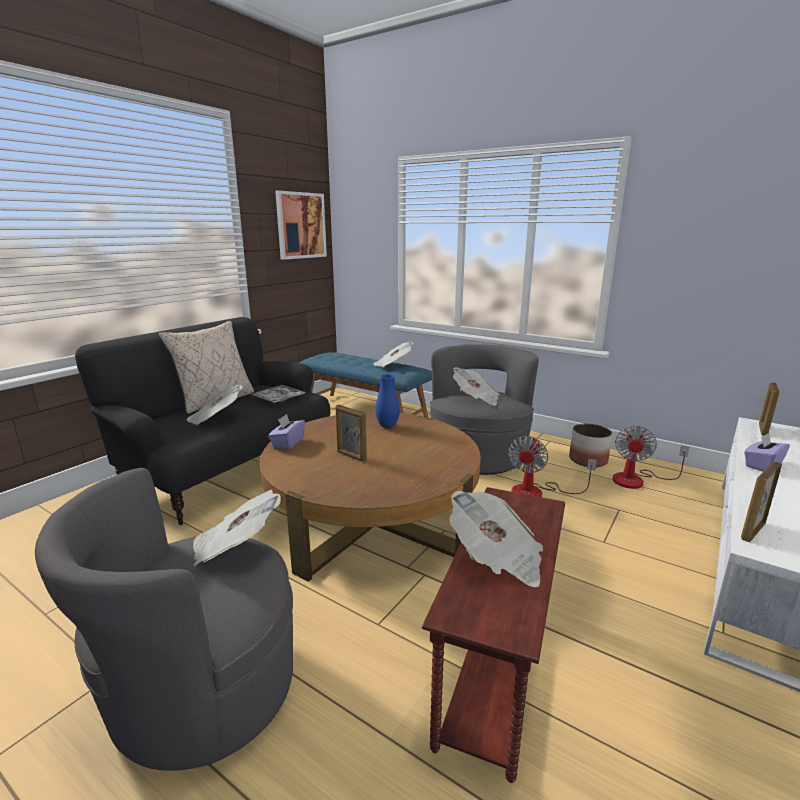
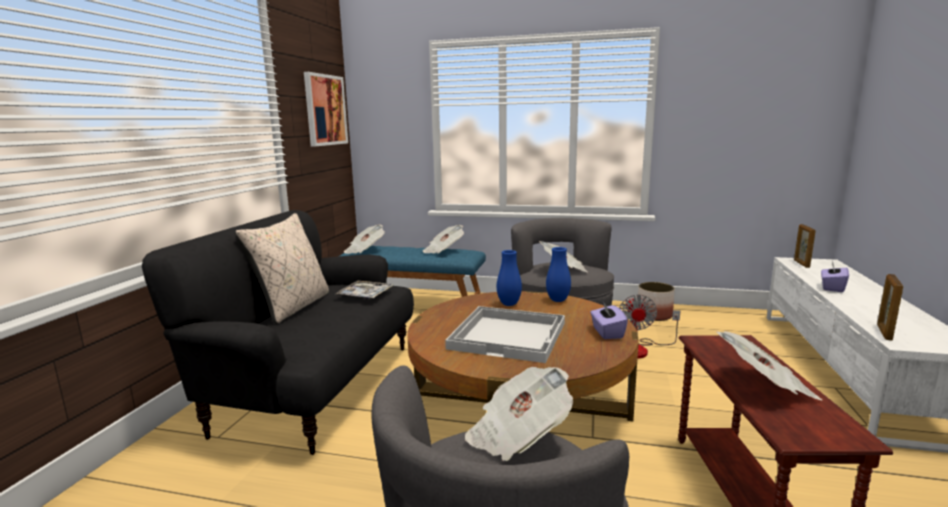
camera: 20 degrees left, 5 degrees down
newspaper [187,385,243,426] -> newspaper moved to [344,225,385,254]
purple tissue box [268,414,305,450] -> purple tissue box moved to [590,302,628,339]
picture frame [336,405,367,462] -> white tray [445,306,565,363]
fan [613,426,689,489] -> none
none -> blue vase [546,247,571,302]

